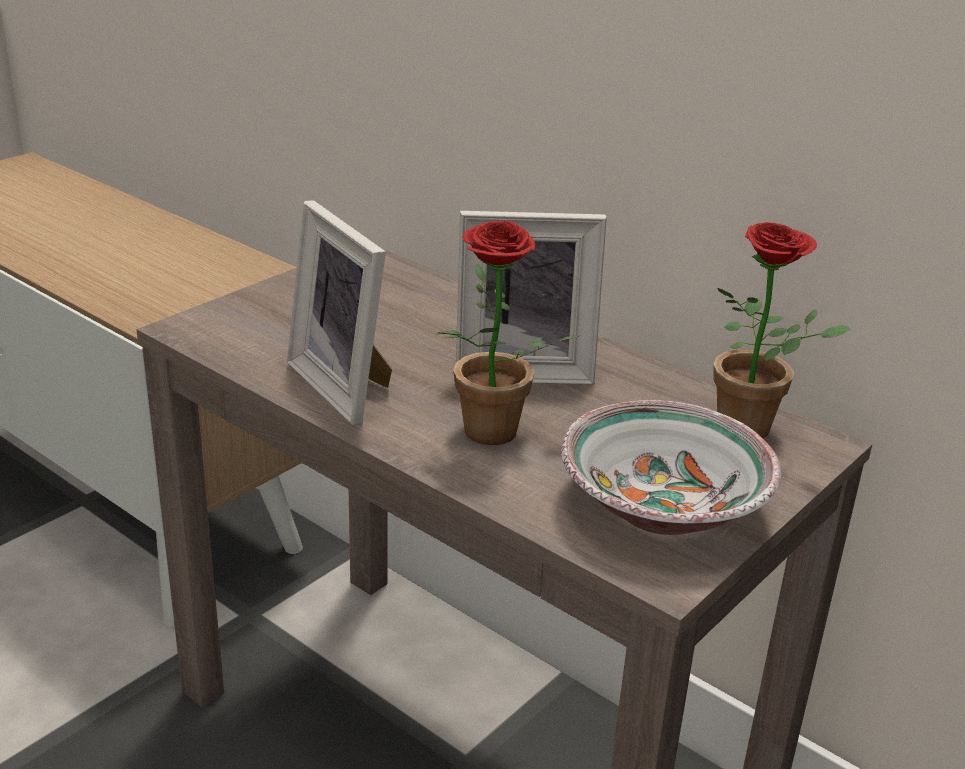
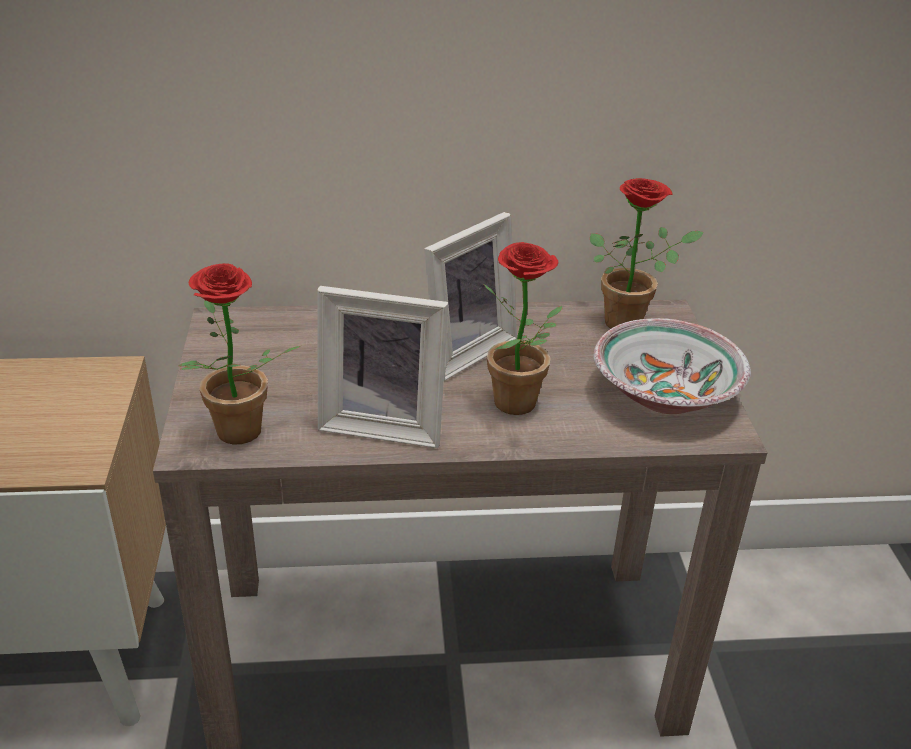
camera: 45 degrees left, 5 degrees up
none -> potted plant [178,263,300,445]

